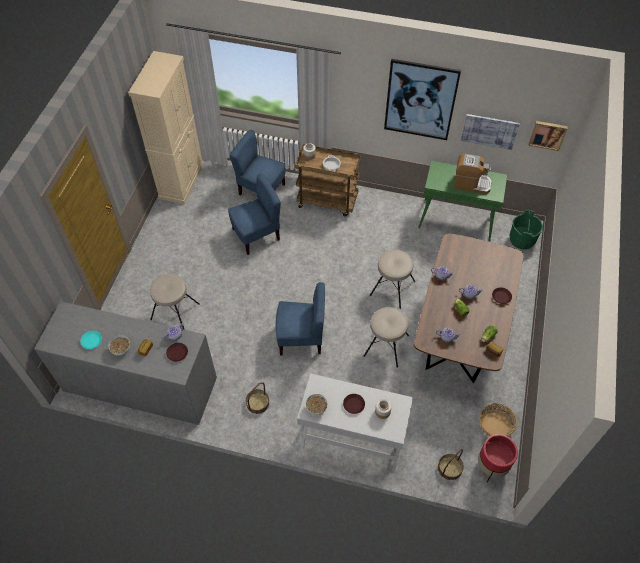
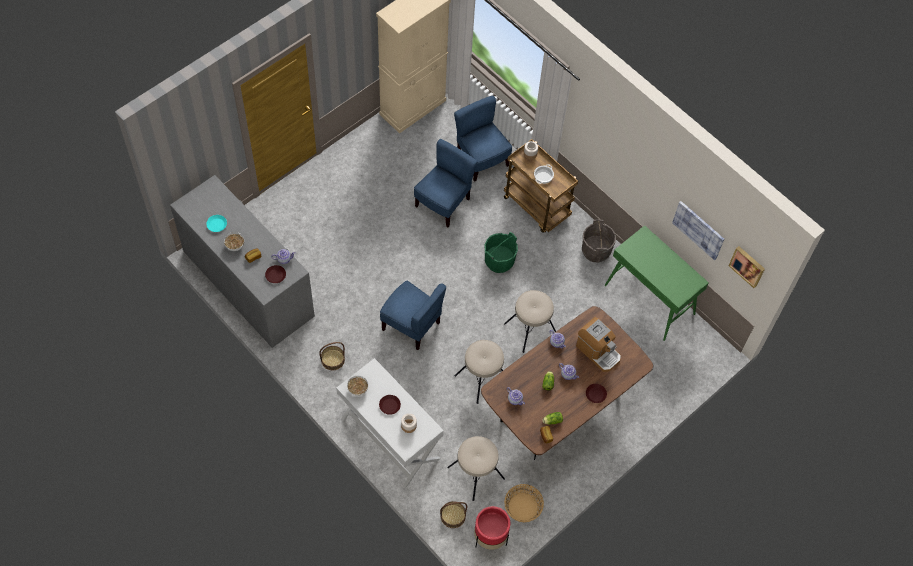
camera: 30 degrees right, 5 degrees up
beige stool [150,274,200,330] -> beige stool moved to [447,436,505,501]
blue chair [228,174,281,255] -> blue chair turned 60 degrees counterclockwise [414,139,478,227]
picture [384,59,461,140] -> none
coffee machine [454,154,492,194] -> coffee machine moved to [576,317,621,372]
green bucket [510,210,543,249] -> green bucket moved to [484,232,518,273]
none -> grey bucket [582,219,616,263]

